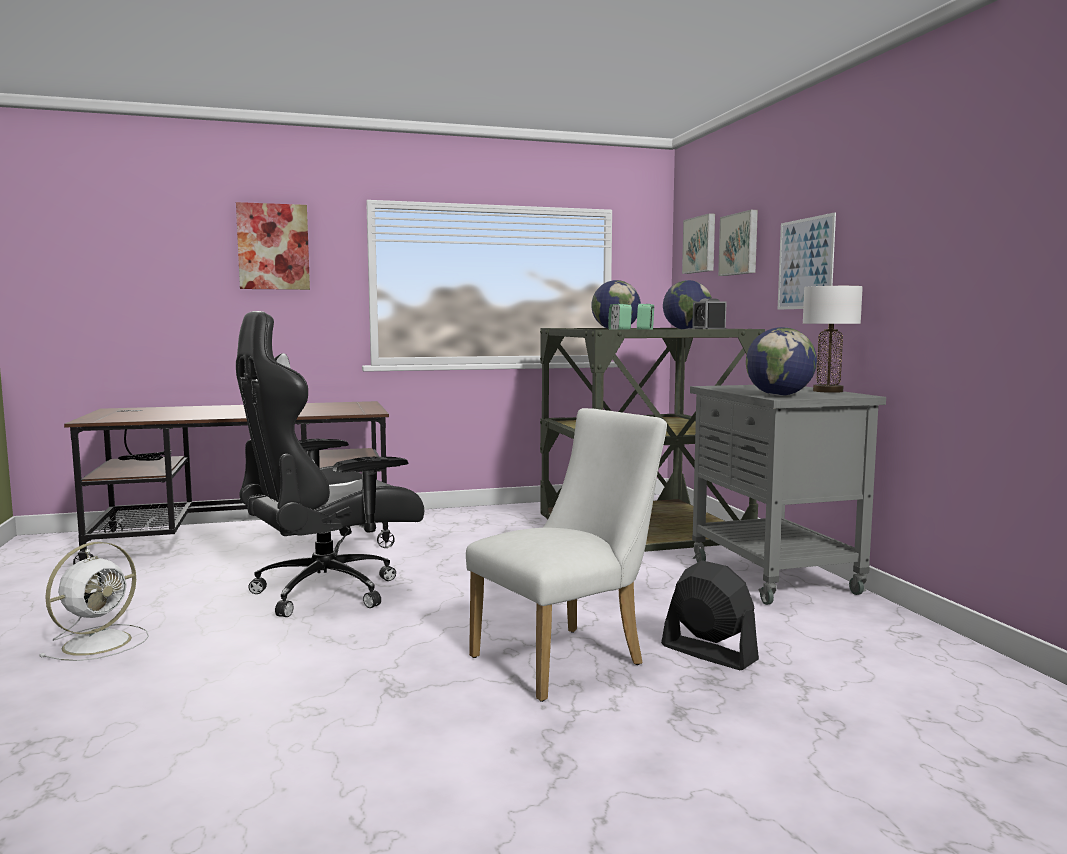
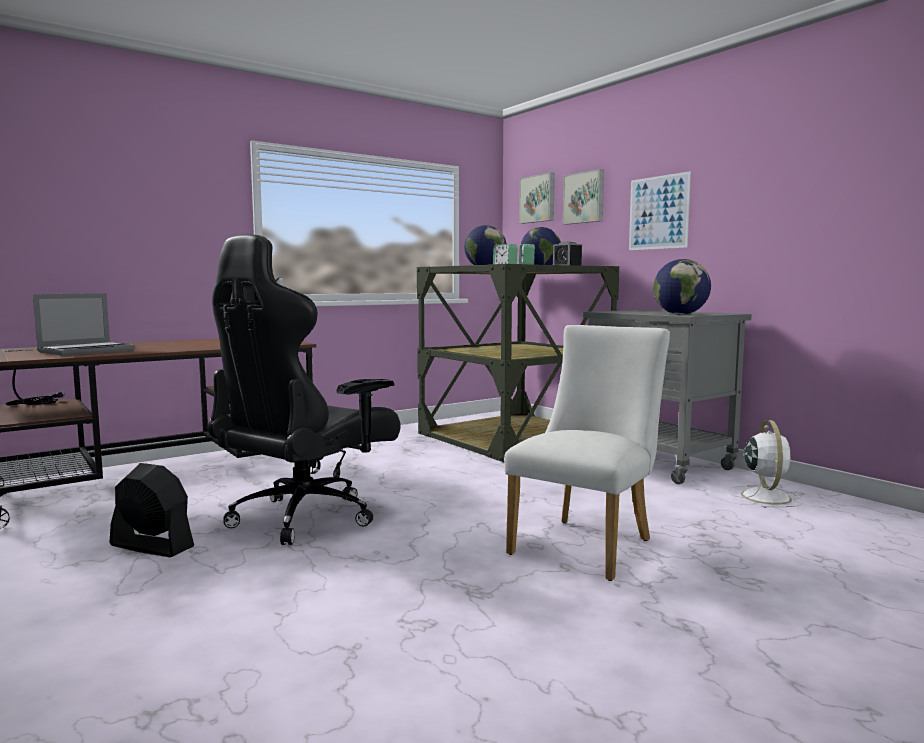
camera: 20 degrees left, 0 degrees up
white fan [39,542,149,661] -> white fan moved to [728,420,803,508]
picture [236,202,310,290] -> none
black fan [661,560,759,670] -> black fan moved to [109,463,194,557]
table lamp [803,286,863,393] -> none
none -> laptop [33,293,135,356]

